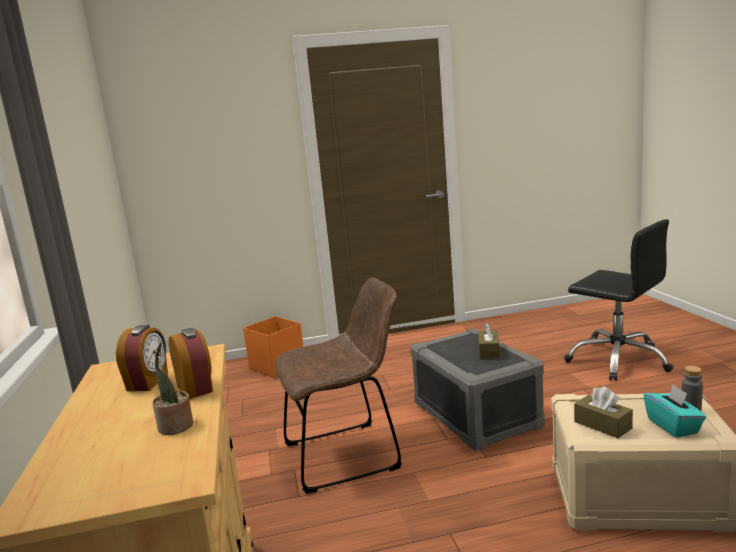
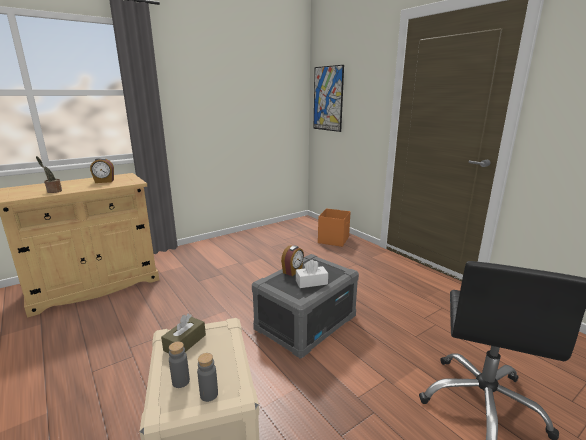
camera: 65 degrees right, 5 degrees up
alarm clock [169,328,213,399] -> alarm clock moved to [281,245,304,276]
brown chair [275,277,402,494] -> none
brown tissue box [478,322,500,359] -> white tissue box [296,259,328,288]
turquoise tissue box [644,385,706,438] -> grey bottle [169,341,190,388]
none -> picture [313,65,344,132]

